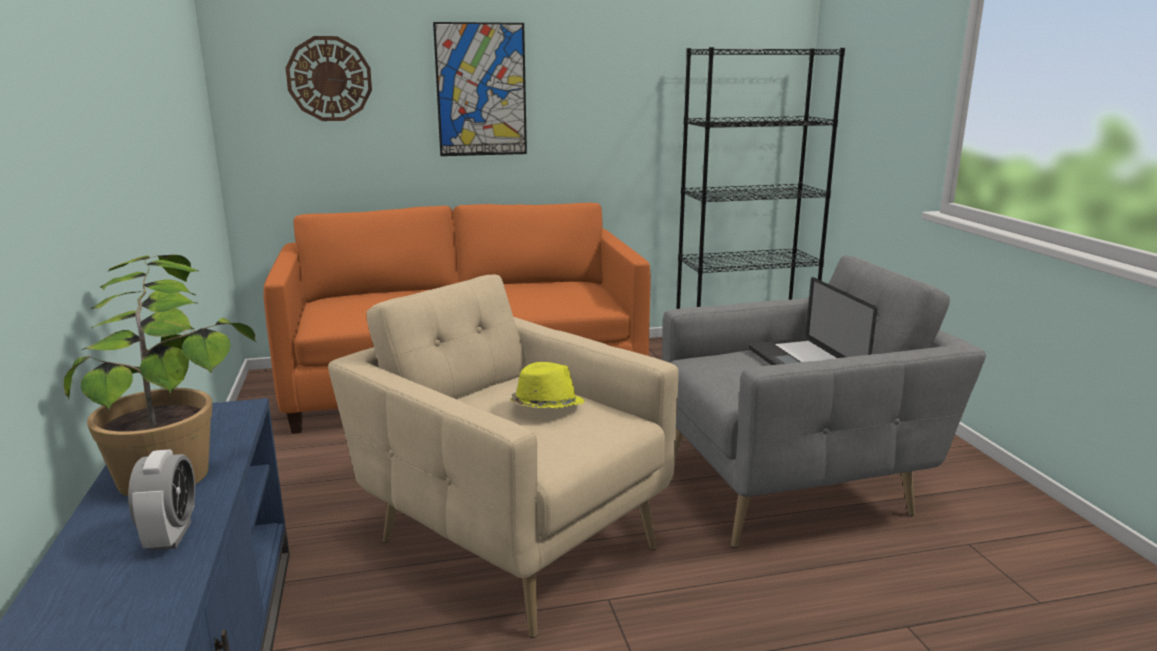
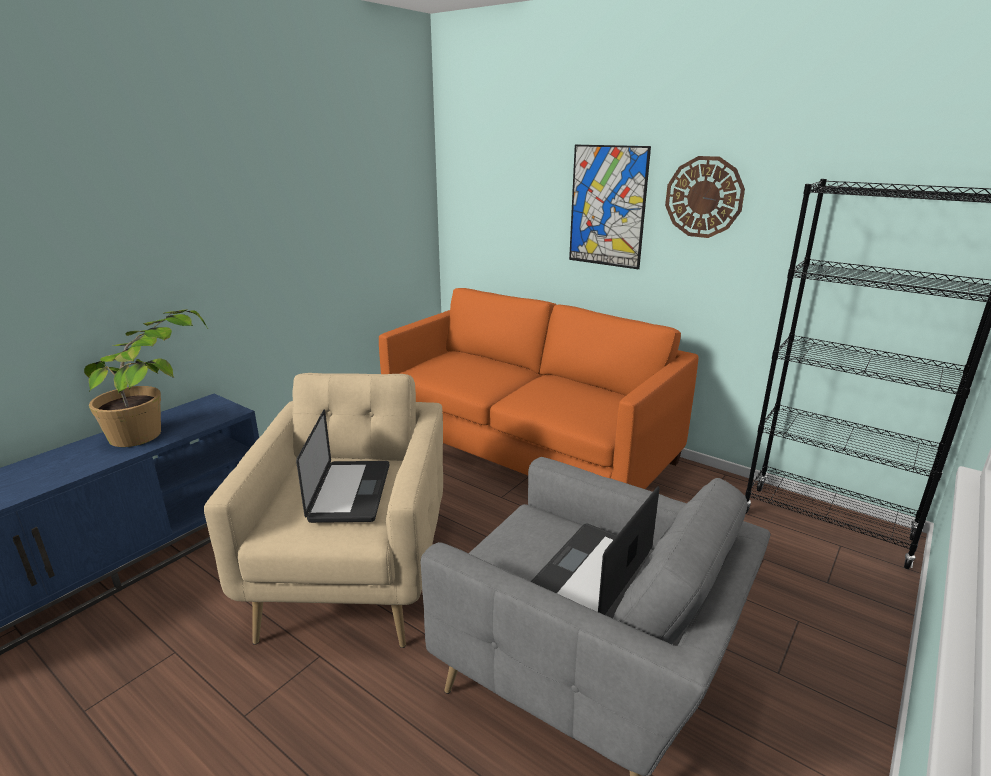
camera: 50 degrees right, 5 degrees up
alarm clock [128,449,195,550] -> none
wall clock [286,36,372,121] -> wall clock moved to [665,156,745,238]
yellow hat [511,362,585,409] -> laptop [296,409,389,523]

